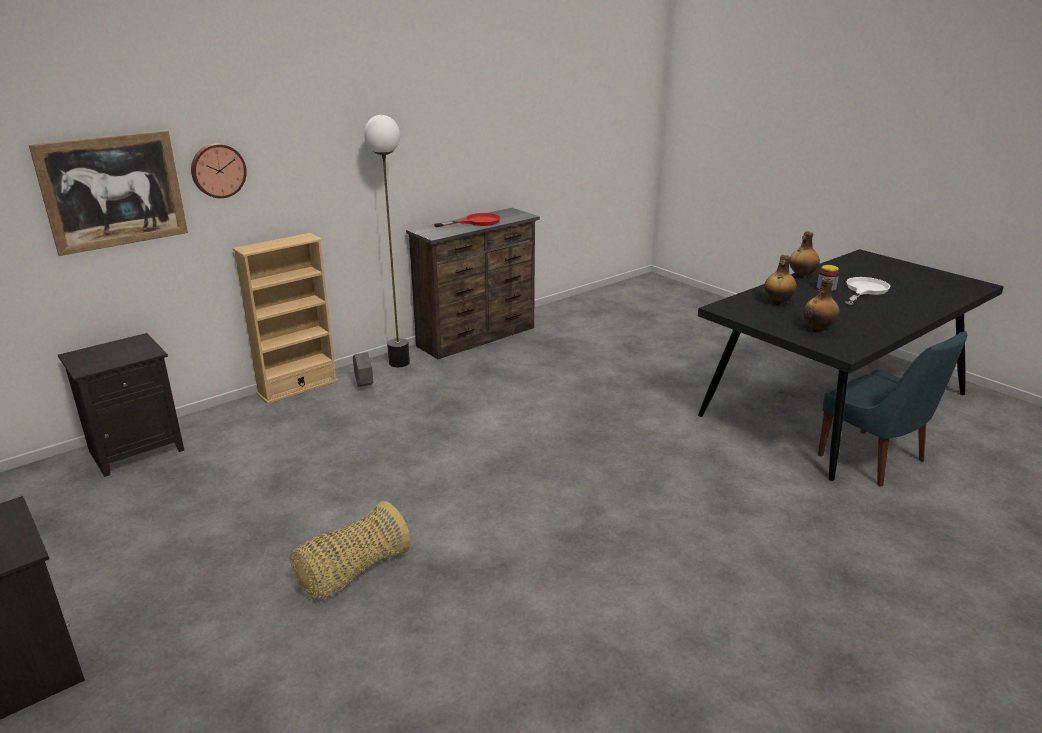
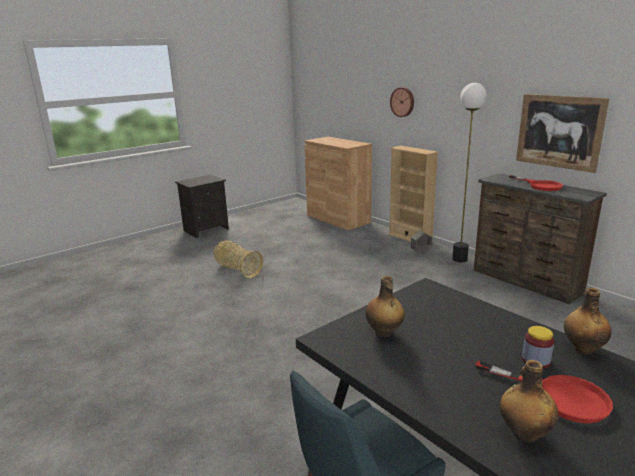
camera: 90 degrees right, 5 degrees down
picture [29,130,188,256] -> picture moved to [516,94,609,173]
black nightstand [58,333,184,477] -> brown cabinet [304,137,372,230]
bottle [764,255,797,305] -> bottle moved to [500,360,559,443]
white frying pan [845,277,891,305] -> red frying pan [476,360,613,424]

